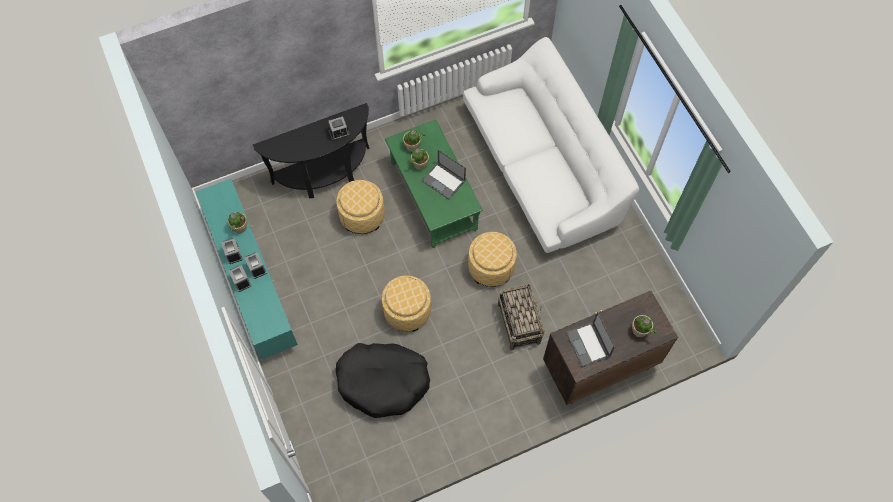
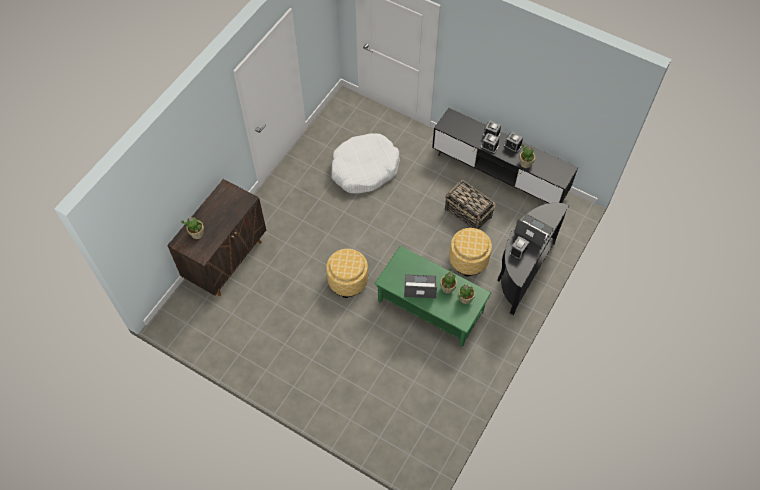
camera: 145 degrees right, 5 degrees down
turquoise tv stand [196,179,298,360] -> black tv stand [432,108,578,203]
black dog bed [336,343,430,418] -> white dog bed [331,133,400,193]
ottoman [382,276,431,332] -> none
white sofa [463,37,639,253] -> none
basket [498,284,545,350] -> basket moved to [445,180,495,229]
laptop [566,312,615,367] -> laptop moved to [514,214,554,247]

